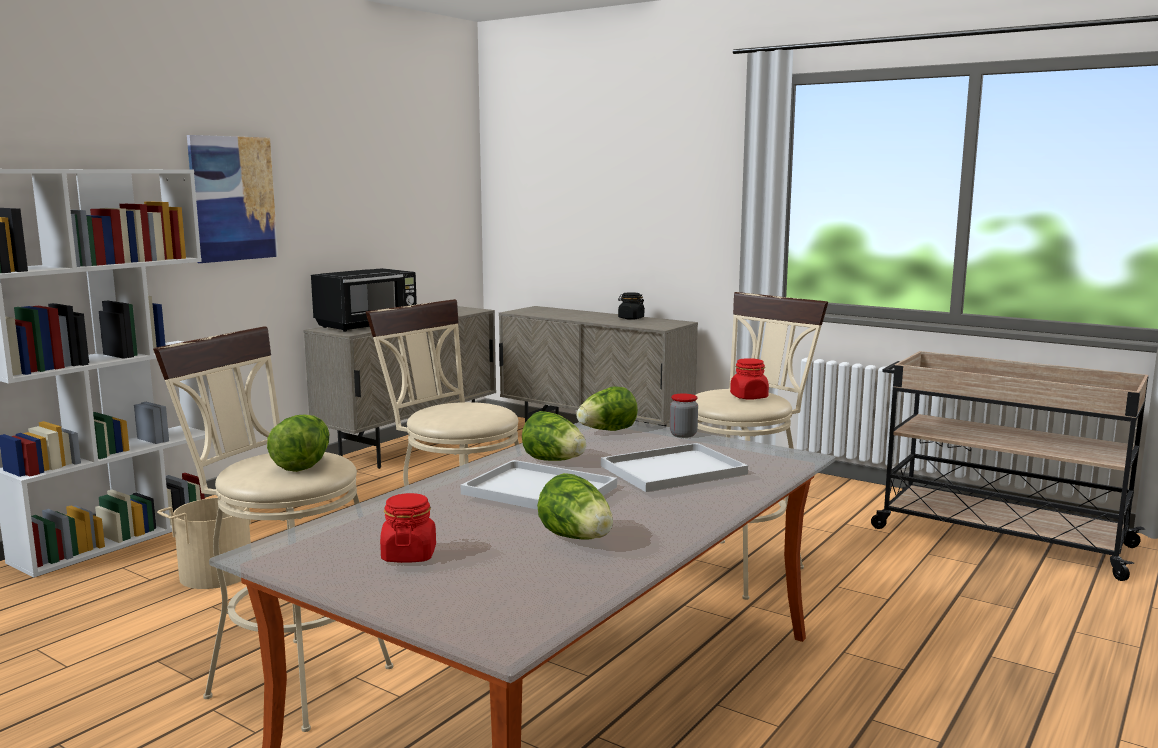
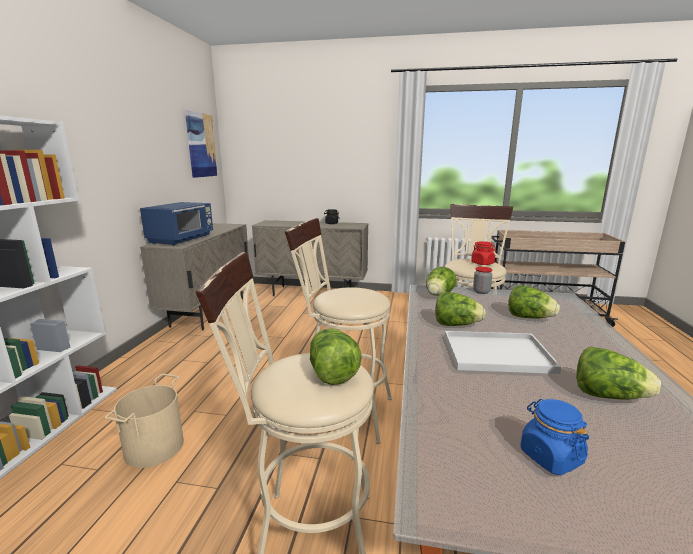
camera: 25 degrees left, 5 degrees up
picture [187,135,278,263] -> picture moved to [185,110,218,178]
black microwave [311,268,417,332] -> blue microwave [140,202,213,246]
red jar [380,493,436,563] -> blue jar [521,399,589,475]
white tray [601,443,748,492] -> lettuce [508,285,560,319]

